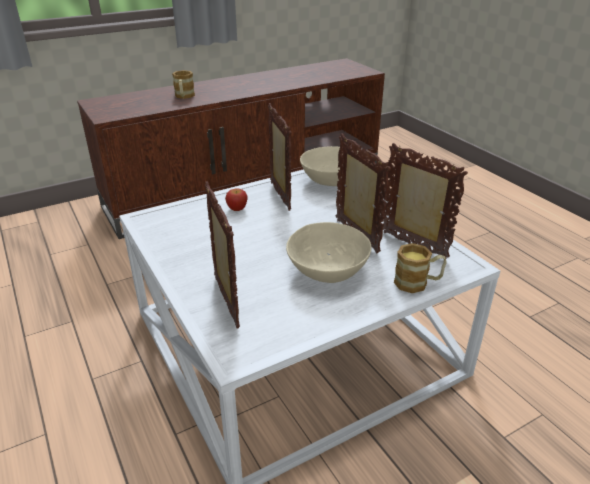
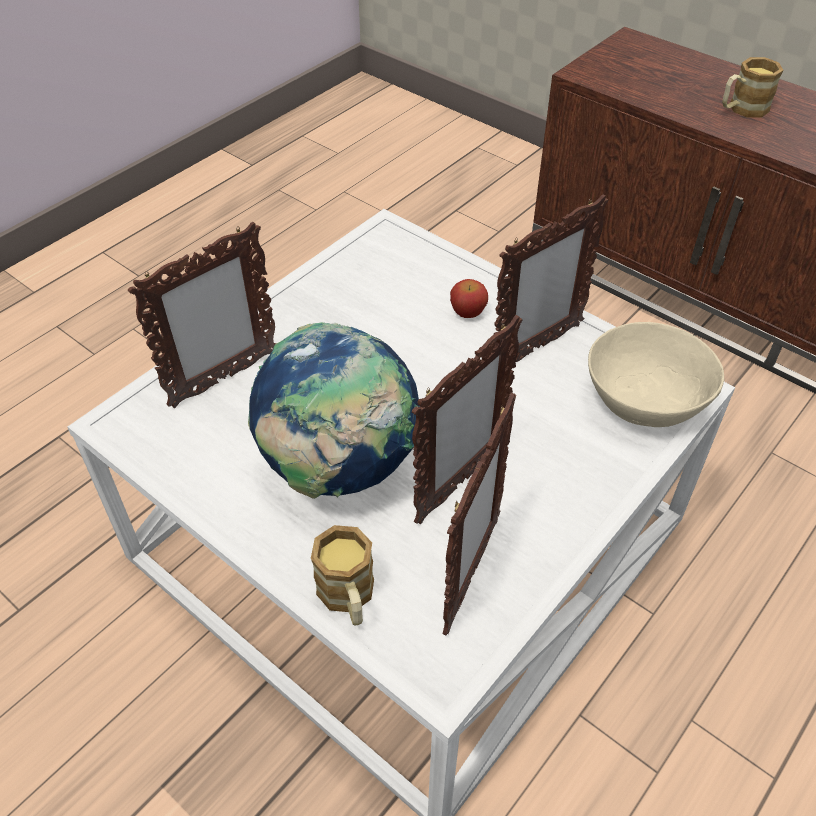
camera: 70 degrees right, 15 degrees up
beige bowl [286,222,372,283] -> globe [248,322,420,499]

